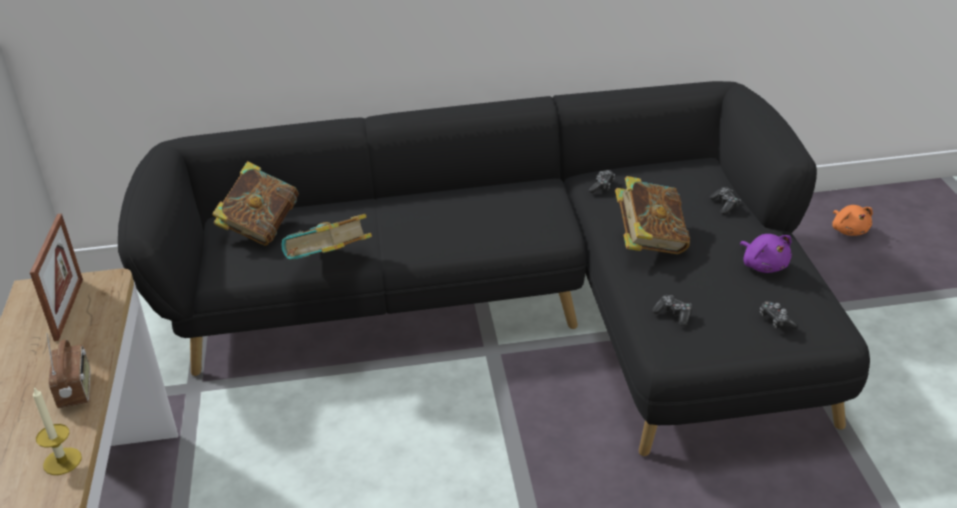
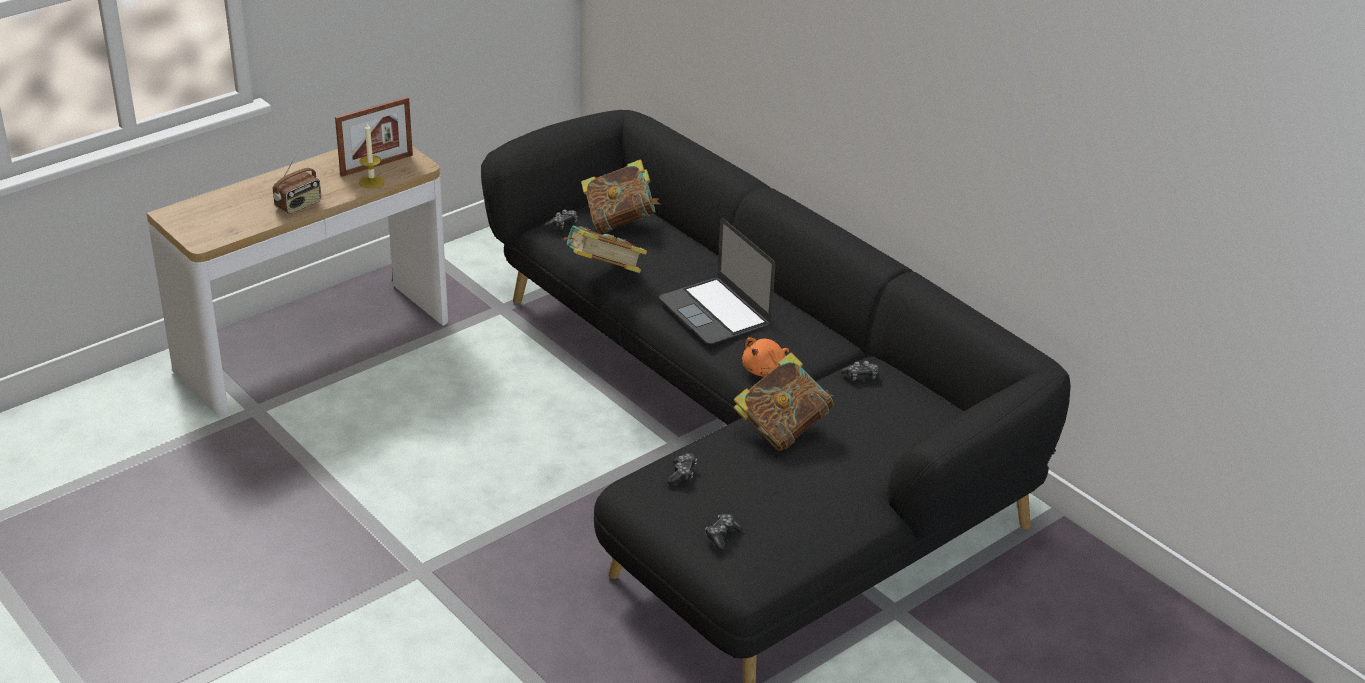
camera: 55 degrees right, 0 degrees up
candle [33,387,82,475] -> candle moved to [359,123,385,189]
game controller [710,187,741,215] -> game controller moved to [545,209,578,229]
purple plush toy [740,234,792,273] -> none
orange plush toy [832,205,873,236] -> orange plush toy moved to [742,337,789,377]
none -> laptop [659,218,775,344]

